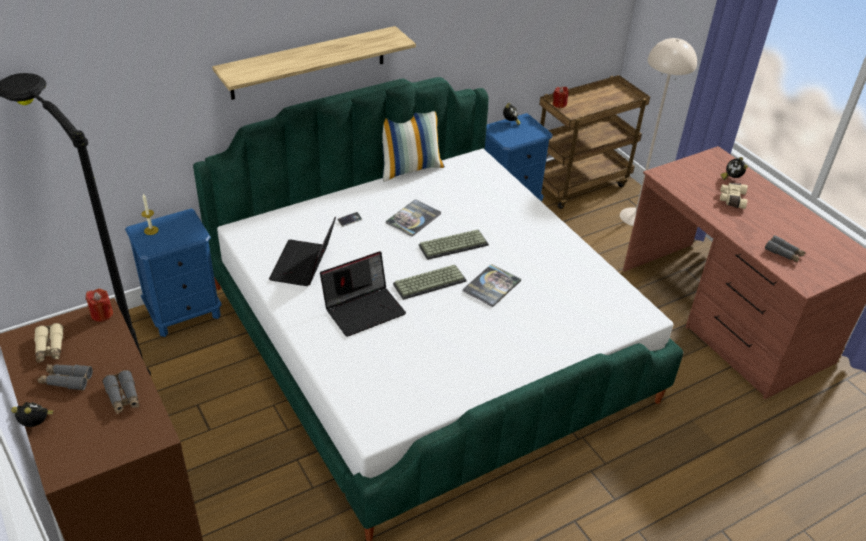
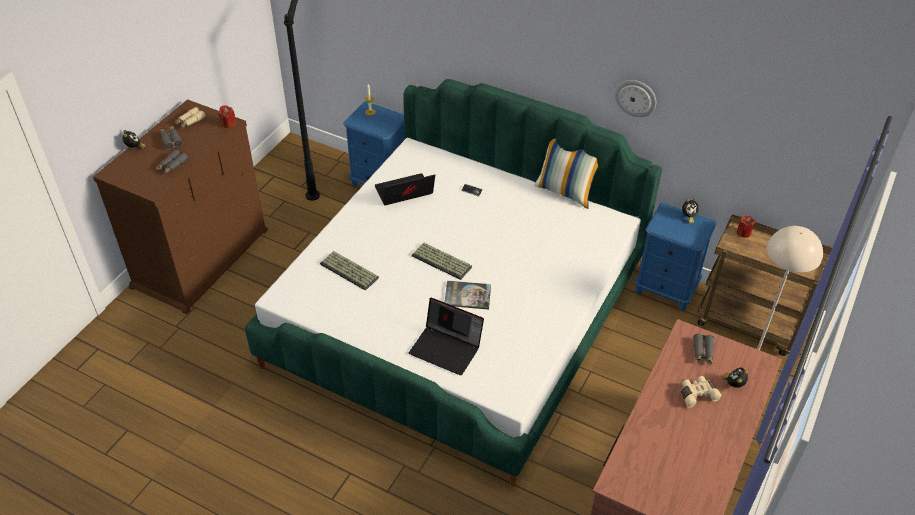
camera: 60 degrees right, 5 degrees up
shelf [212,26,416,100] -> none
laptop [320,251,406,337] -> laptop moved to [409,298,484,375]
book [386,199,441,237] -> none
keyboard [419,229,489,260] -> keyboard moved to [320,251,379,291]
grey binoculars [765,235,806,262] -> grey binoculars moved to [693,333,714,365]
none -> wall clock [615,80,656,117]

